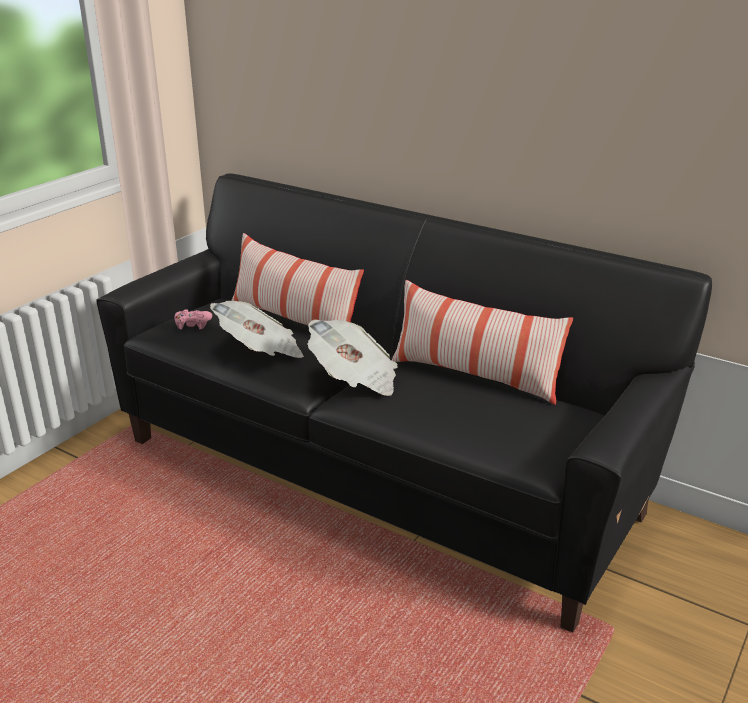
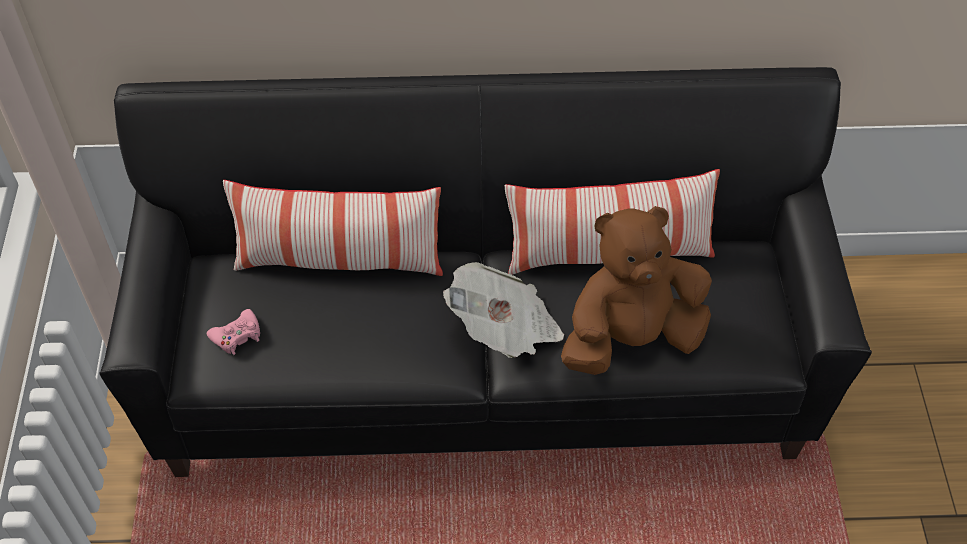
camera: 35 degrees left, 25 degrees up
newspaper [210,301,304,358] -> none
none -> brown plush toy [561,206,712,375]

